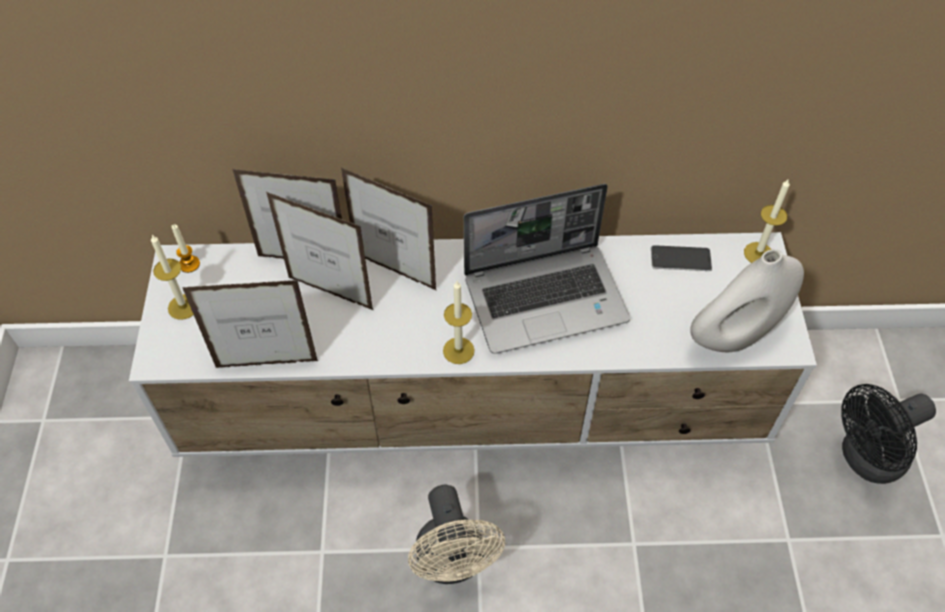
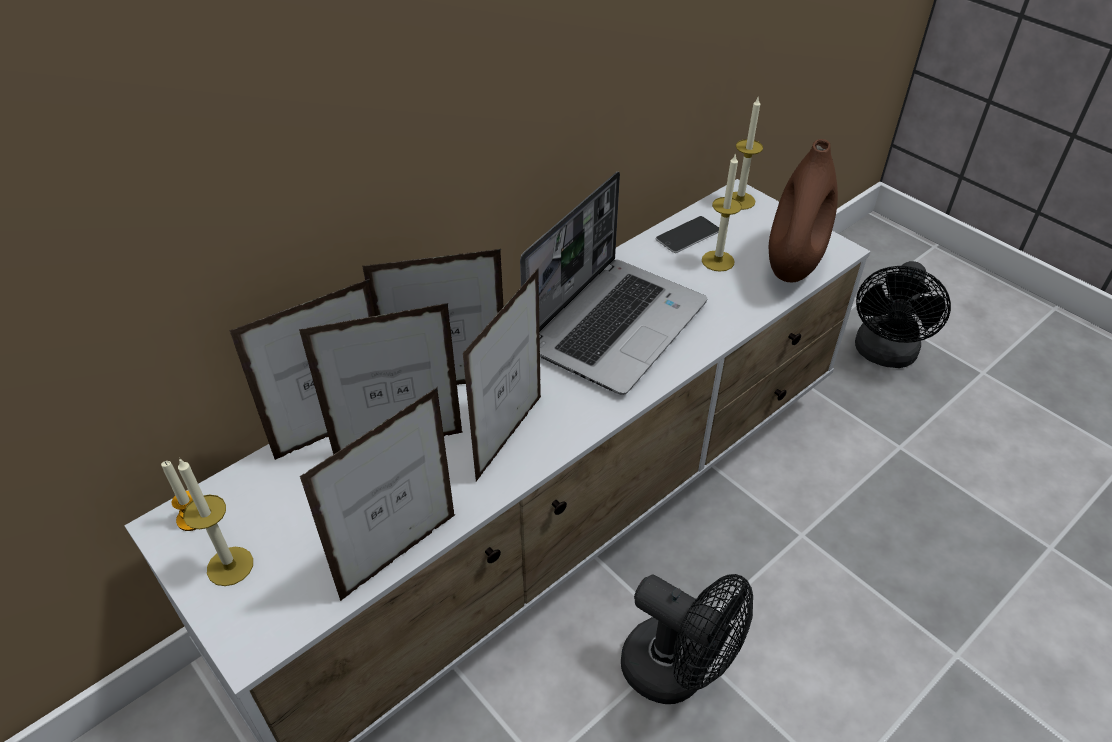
camera: 40 degrees left, 10 degrees down
beige fan [408,485,505,584] -> black fan [621,574,753,704]
candle [443,281,475,364] -> candle moved to [702,153,742,272]
white vase [690,249,804,352] -> brown vase [769,139,838,282]
none -> picture frame [463,267,541,481]

